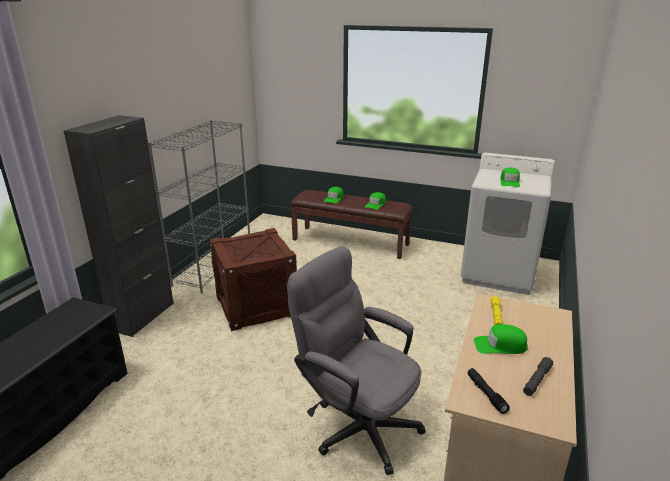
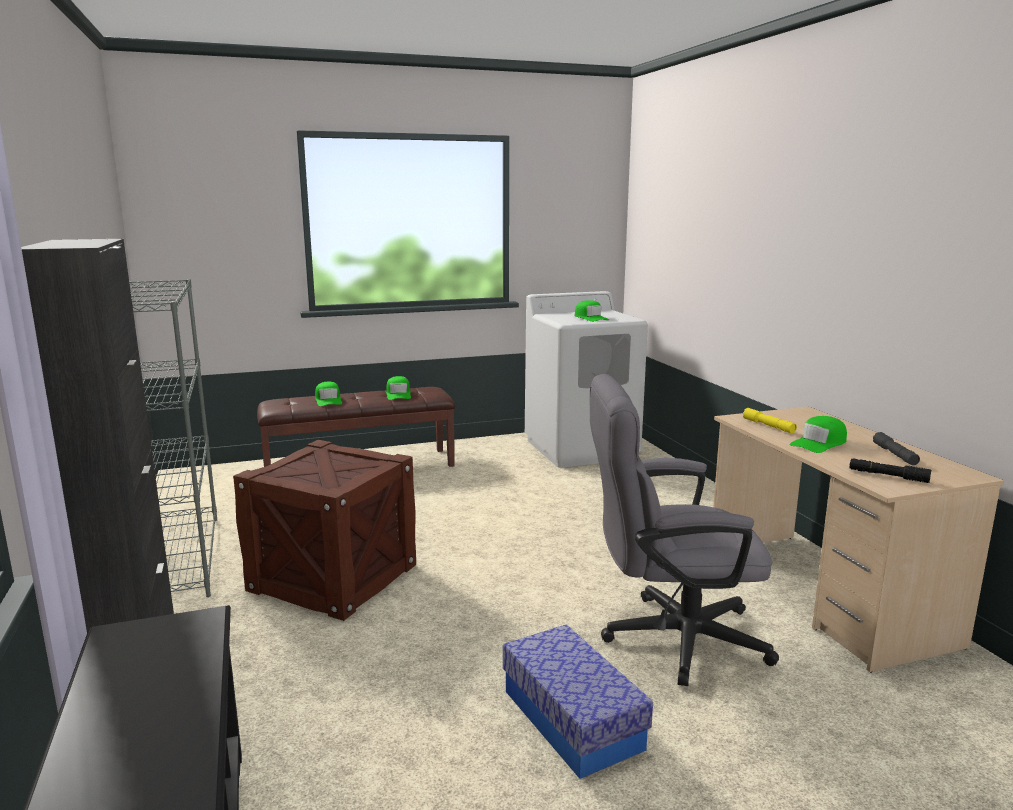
camera: 40 degrees left, 10 degrees down
none -> storage box [503,624,653,779]

